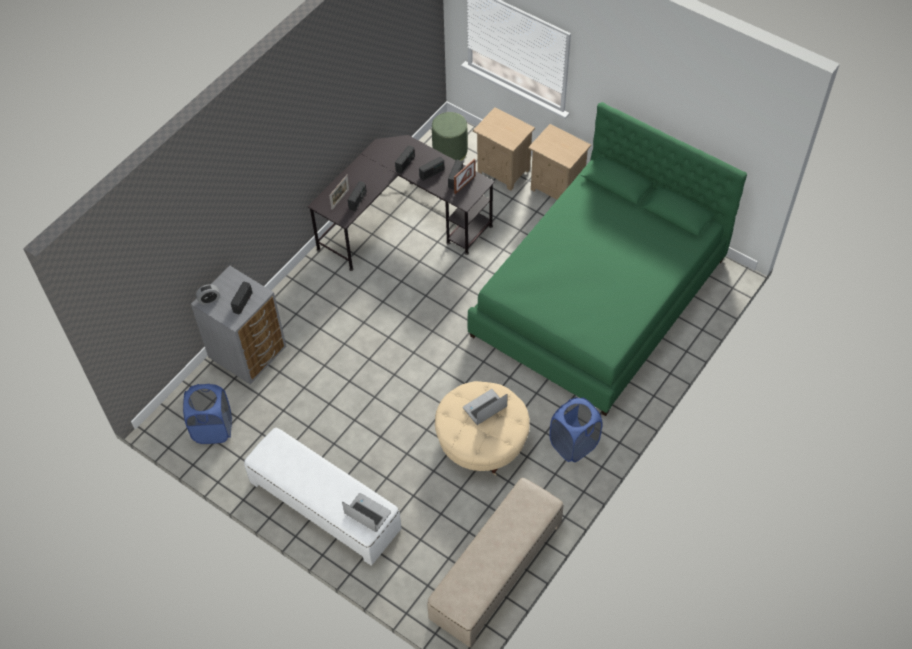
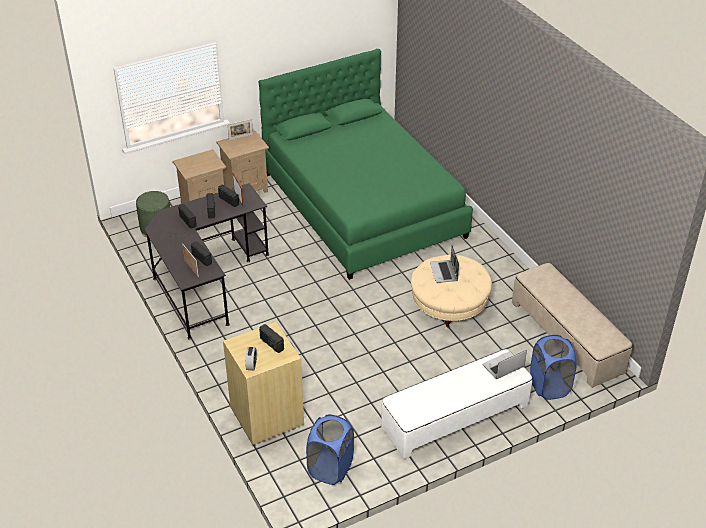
camera: 65 degrees left, 15 degrees down
grey dresser [191,266,286,384] -> brown dresser [223,322,304,445]
blue laundry basket [549,397,603,462] -> blue laundry basket moved to [530,335,577,400]
none -> picture frame [227,119,253,140]

